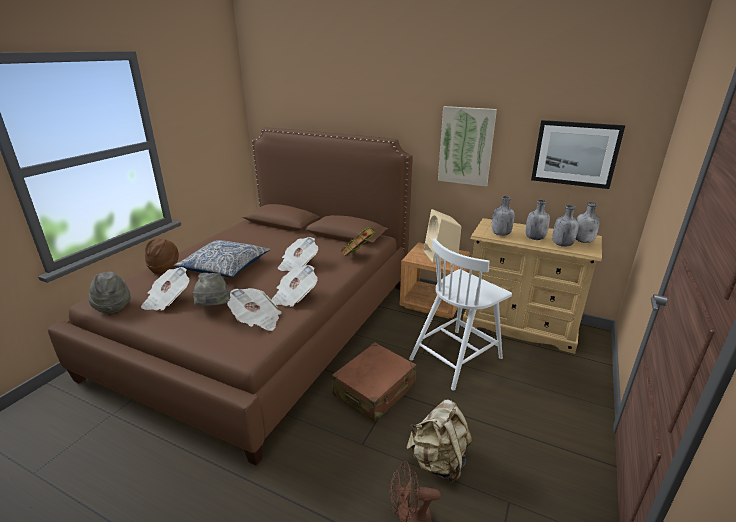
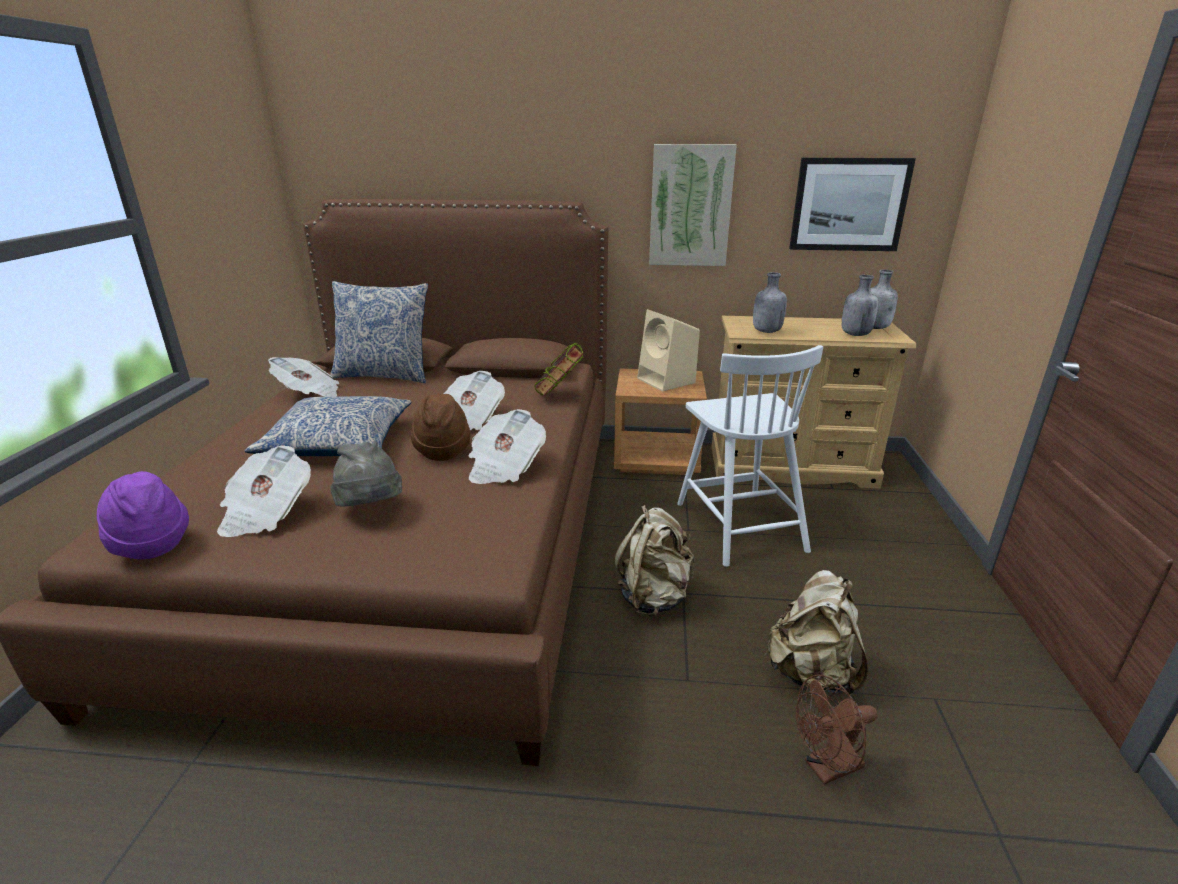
camera: 20 degrees left, 0 degrees up
grey hat [89,271,131,313] -> purple hat [97,471,189,559]
brown hat [145,239,179,274] -> brown hat moved to [410,394,470,461]
newspaper [227,288,281,331] -> newspaper moved to [268,357,339,397]
brown suitcase [332,342,416,422] -> beige backpack [614,505,695,617]
white chair [409,238,512,390] -> white chair turned 45 degrees counterclockwise [677,345,823,567]
grey bottle [525,200,550,240] -> none
none -> pillow [330,281,428,383]

